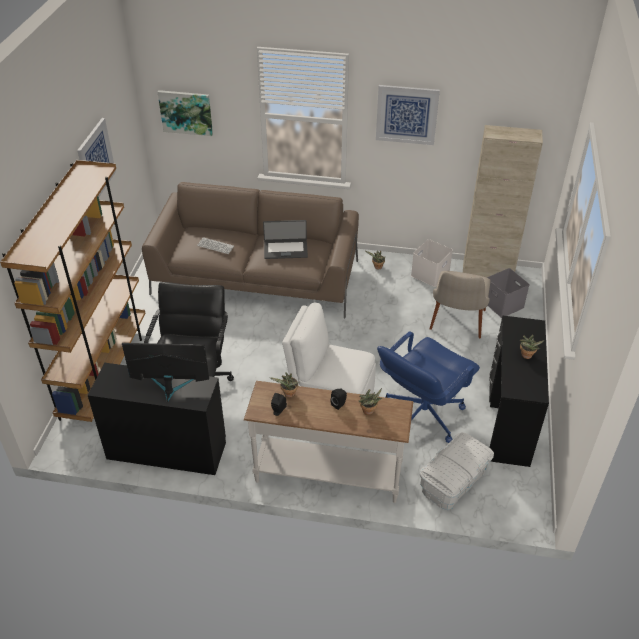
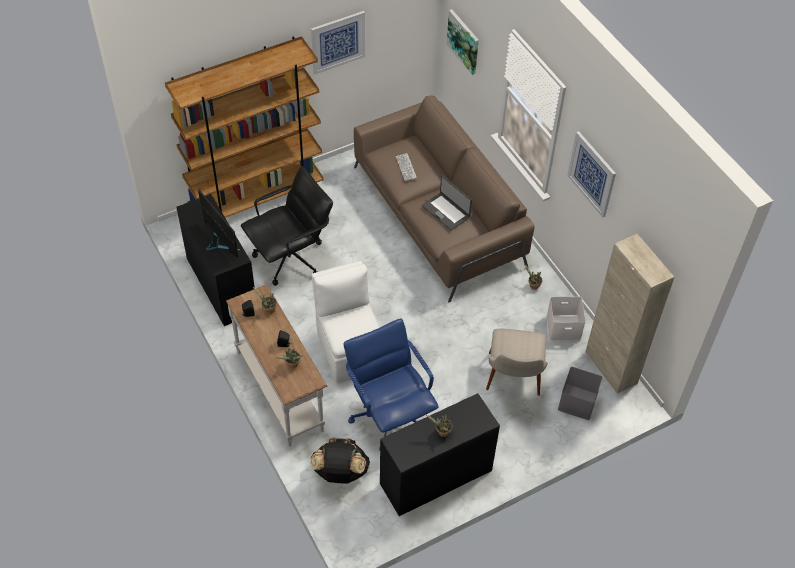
camera: 50 degrees right, 10 degrees up
blue office chair [377,331,480,443] -> blue office chair turned 60 degrees clockwise [344,318,439,450]
white storage box [419,432,494,510] -> black backpack [310,438,370,484]
beige chair [430,271,491,338] -> beige chair turned 60 degrees counterclockwise [486,329,548,396]

